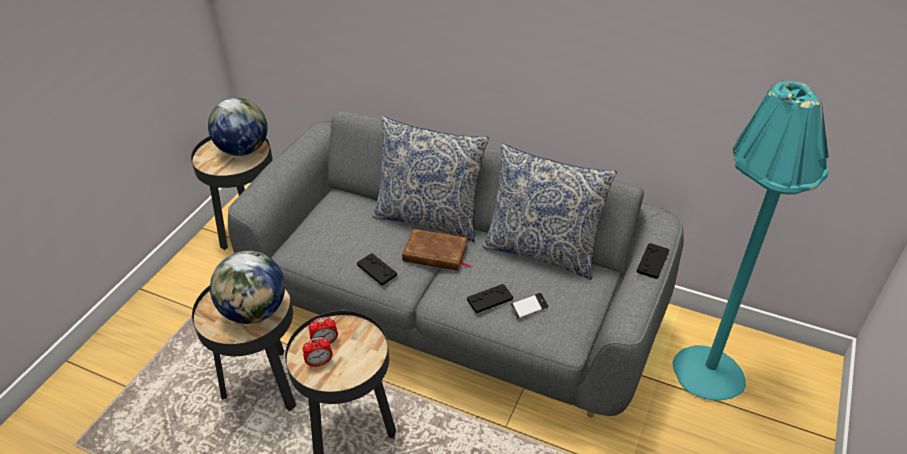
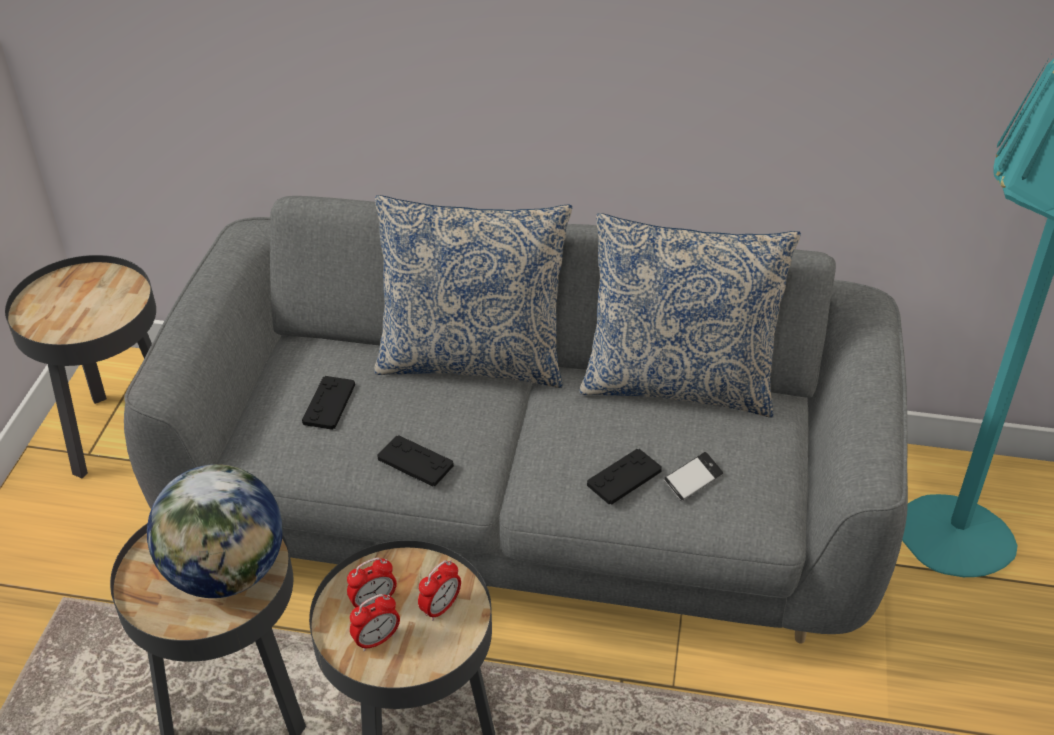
camera: 15 degrees left, 0 degrees up
globe [208,98,268,156] -> none
brown book [402,229,471,271] -> none
black game controller [636,243,669,279] -> black game controller moved to [302,376,355,430]
none -> alarm clock [418,560,461,621]

